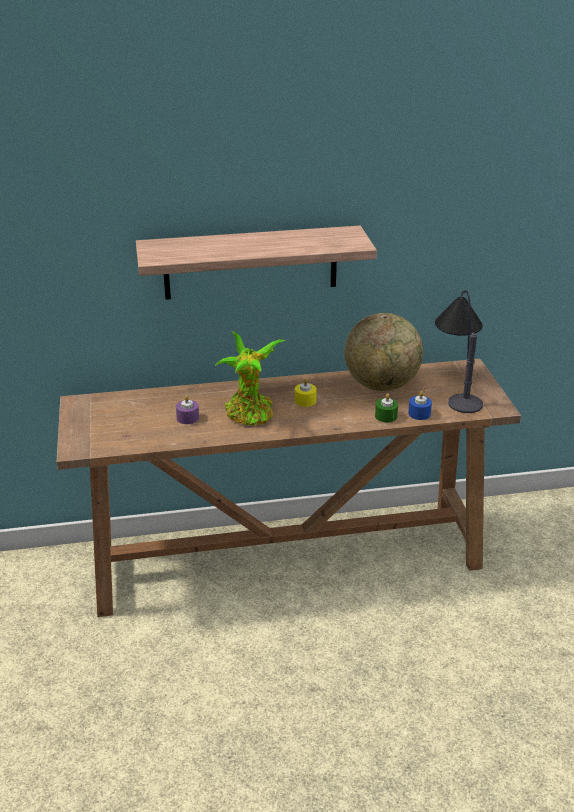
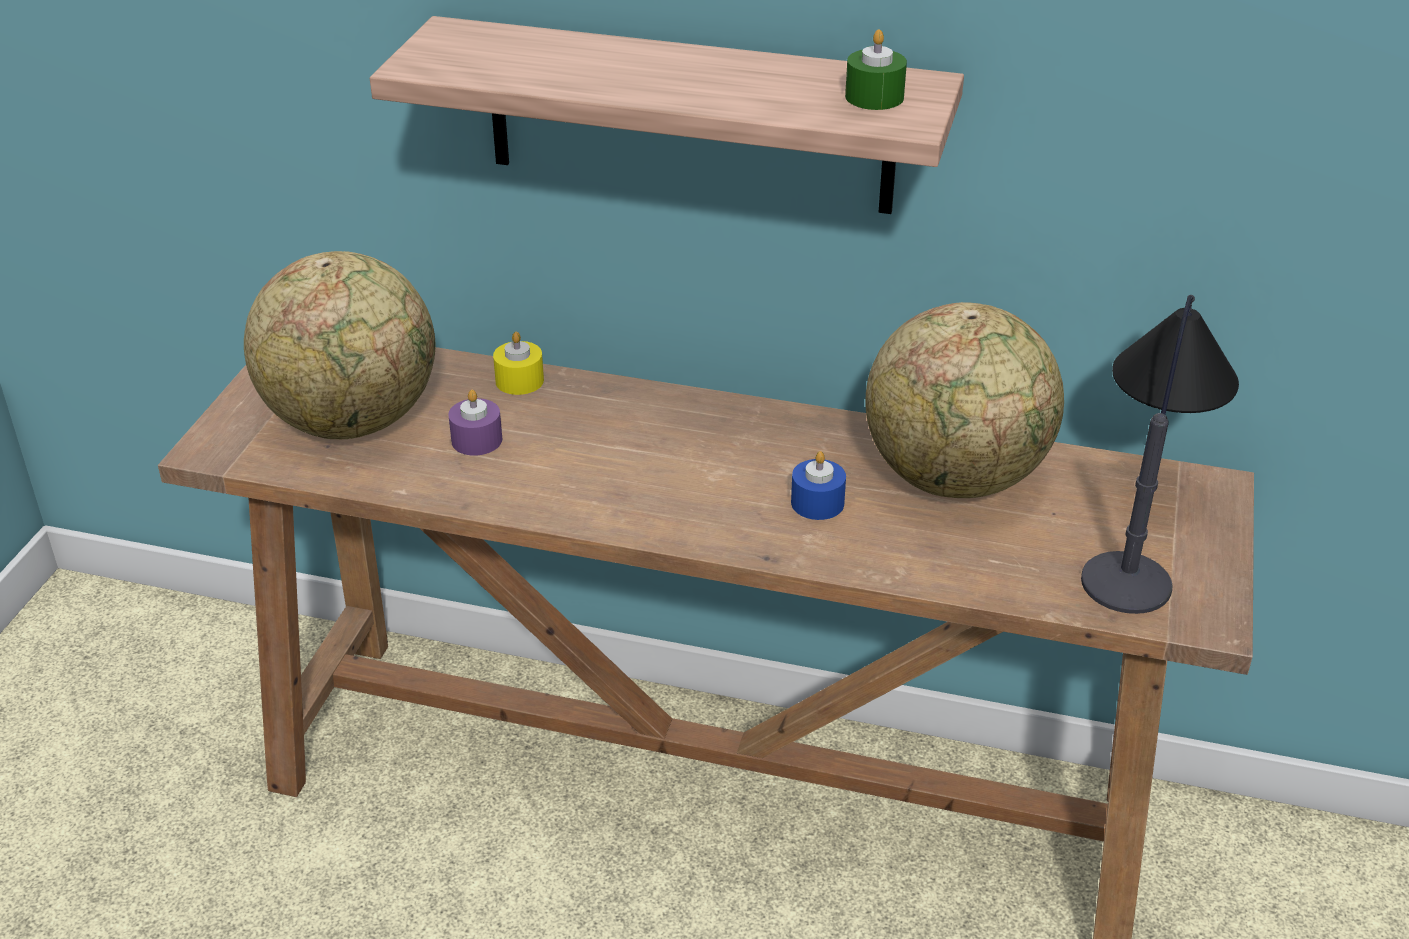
camera: 25 degrees right, 5 degrees up
potted plant [215,331,286,425] -> none
yellow candle [295,378,317,407] -> yellow candle moved to [493,332,544,395]
green candle [375,393,398,423] -> green candle moved to [845,29,907,110]
blue candle [408,391,432,420] -> blue candle moved to [791,451,846,520]
none -> globe [244,251,436,439]

